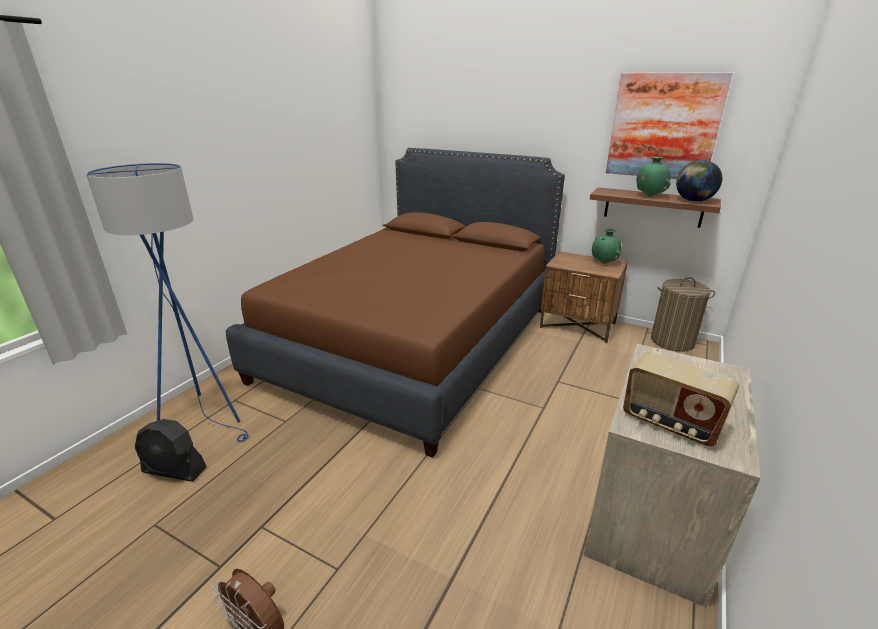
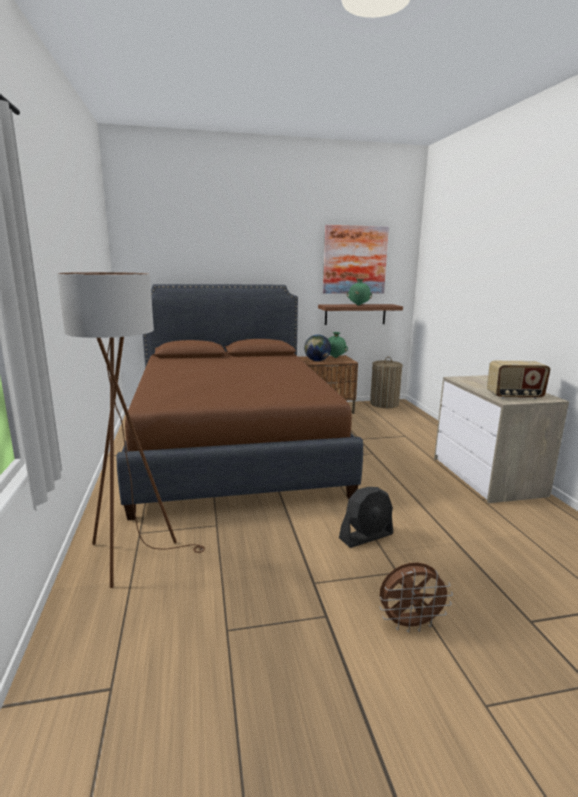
camera: 40 degrees left, 10 degrees down
blue floor lamp [86,163,249,442] -> brown floor lamp [57,272,205,588]
black fan [135,419,207,482] -> black fan moved to [339,487,393,548]
globe [676,160,722,202] -> globe moved to [304,335,331,361]

